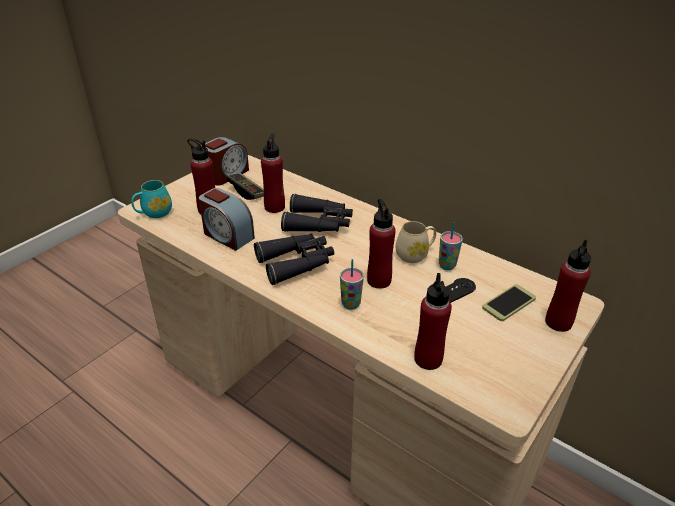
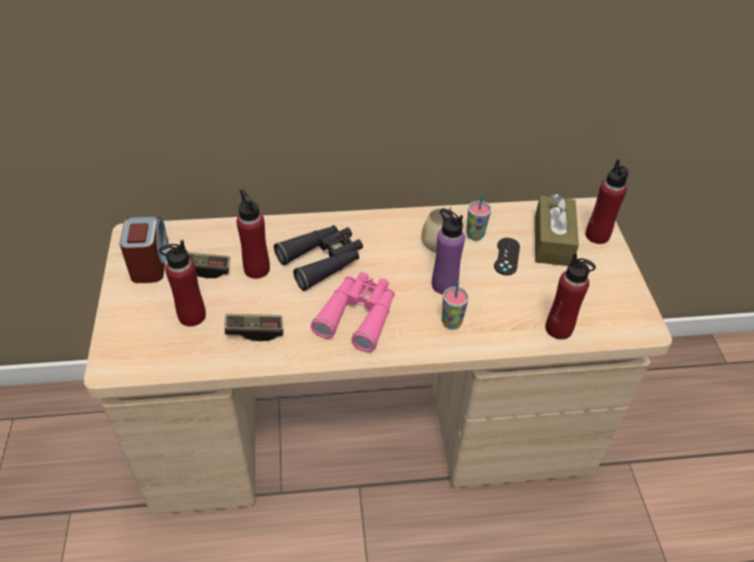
camera: 45 degrees left, 10 degrees up
turquoise mug [131,180,172,218] -> none
alarm clock [199,188,255,251] -> game controller [225,314,283,341]
black binoculars [254,233,334,285] -> pink binoculars [311,272,395,352]
red bottle [367,199,396,289] -> purple bottle [432,208,465,294]
phone [482,284,536,321] -> brown tissue box [535,194,579,266]

